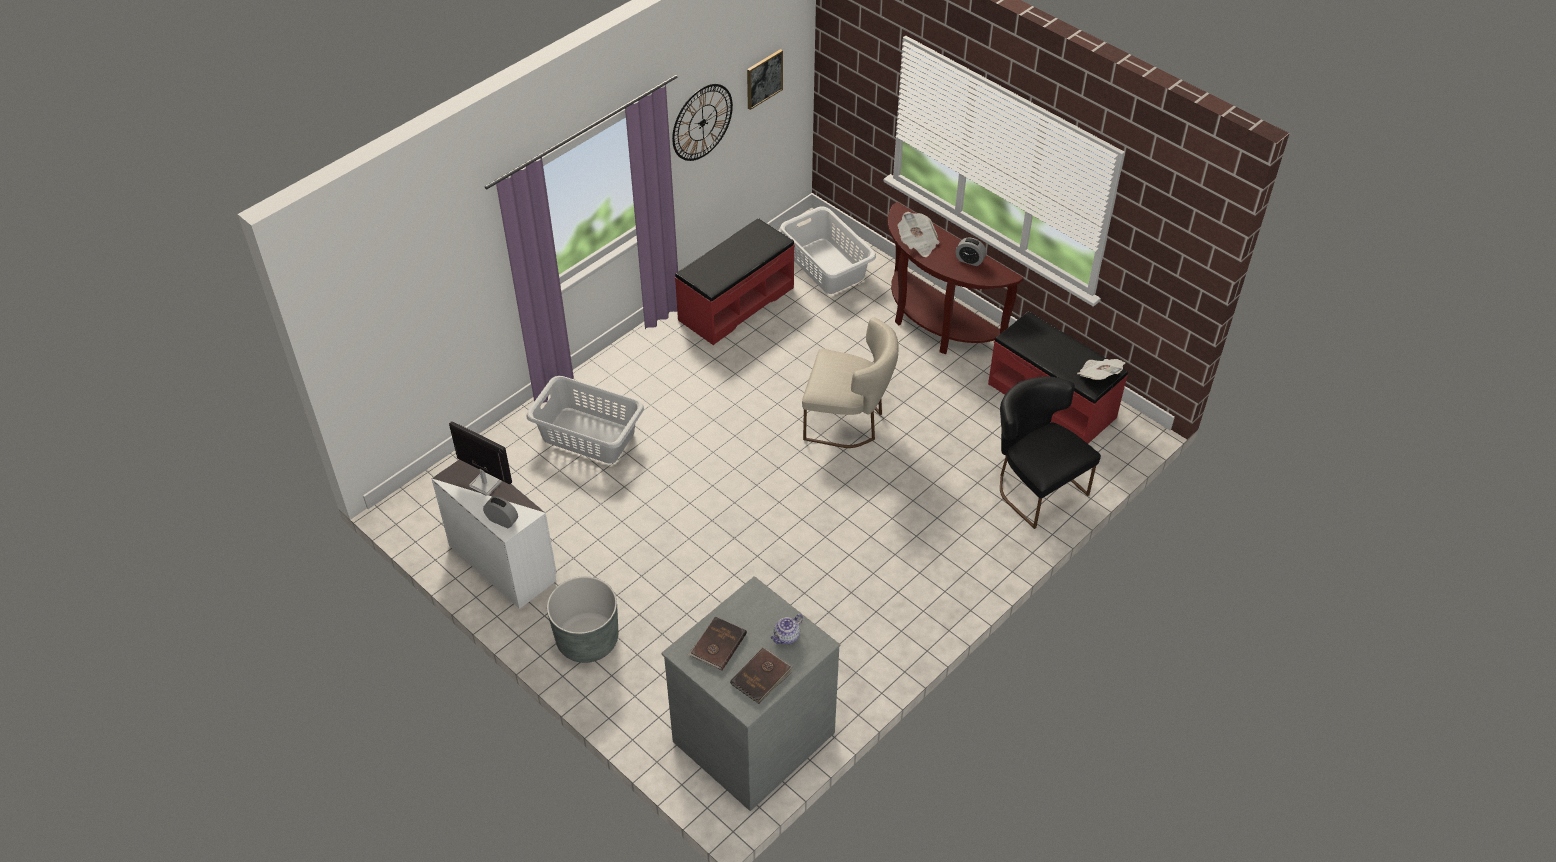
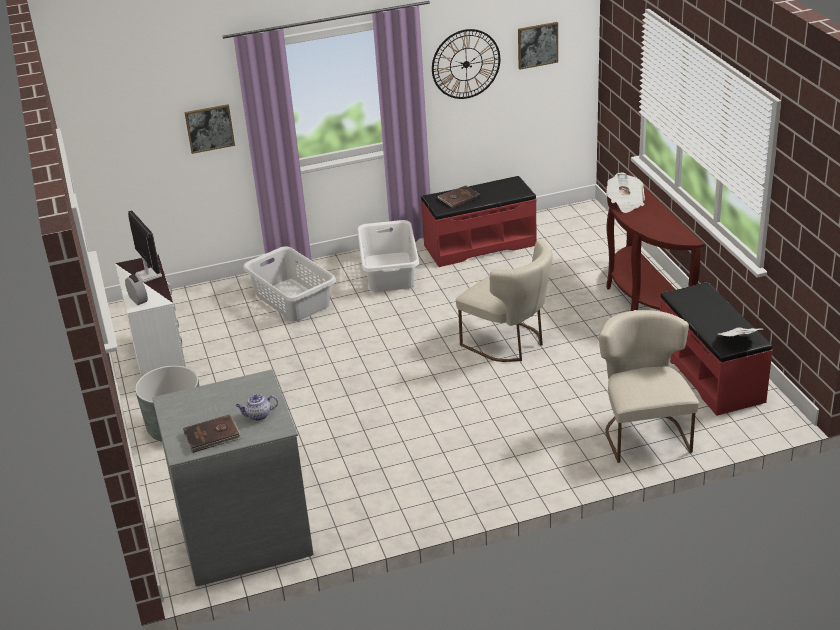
camera: 30 degrees right, 15 degrees down
brown book [688,617,747,671] -> brown book moved to [437,186,481,208]
white laundry basket [780,206,876,294] -> white laundry basket moved to [357,220,419,292]
alarm clock [955,238,986,266] -> none
black chair [1000,376,1101,529] -> beige chair [599,310,699,463]
none -> picture [184,104,235,154]

